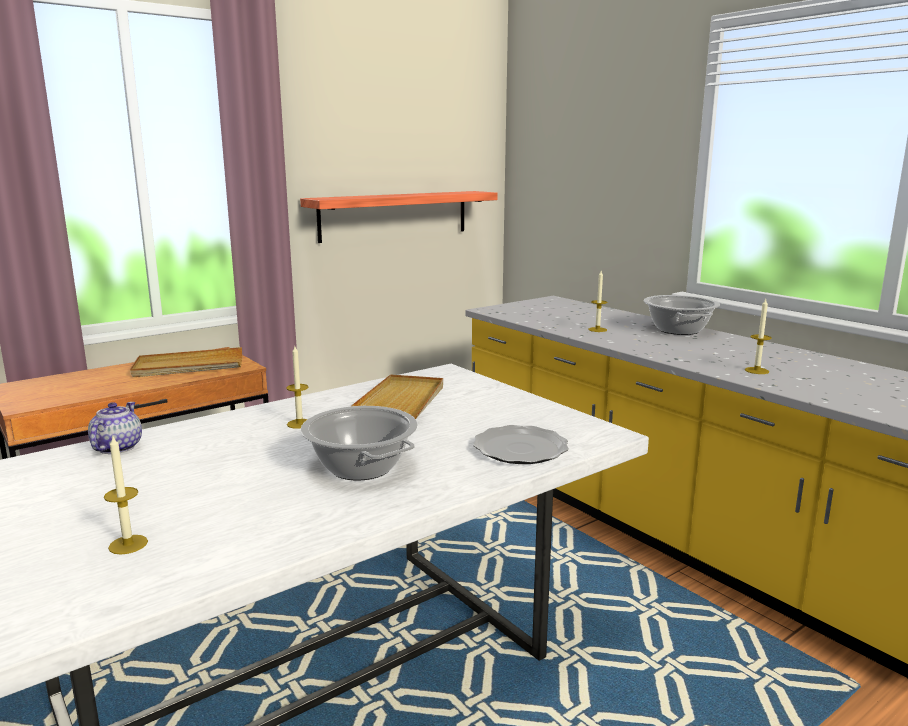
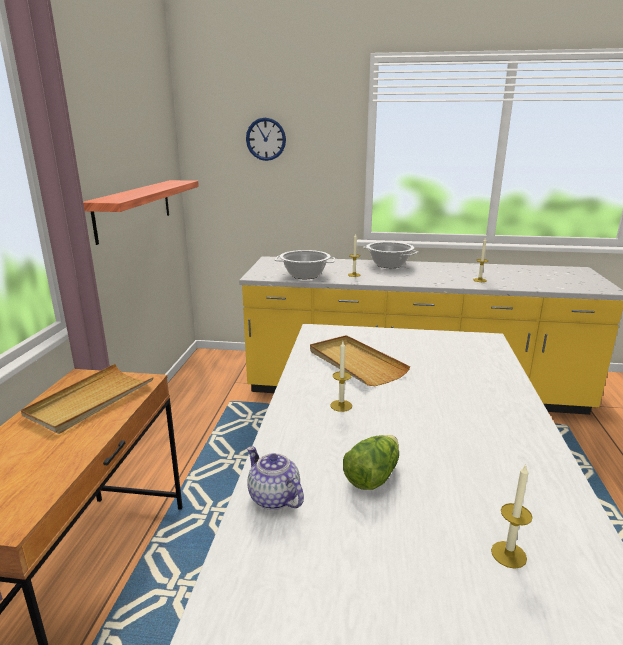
camera: 45 degrees left, 5 degrees up
cooking pot [301,406,418,480] -> cooking pot moved to [275,250,335,279]
plate [473,425,569,464] -> none
none -> wall clock [246,118,286,161]
none -> lettuce [343,435,399,490]

